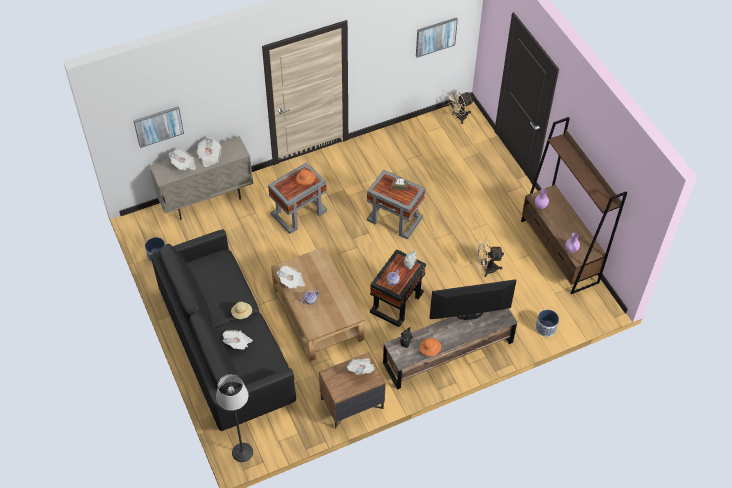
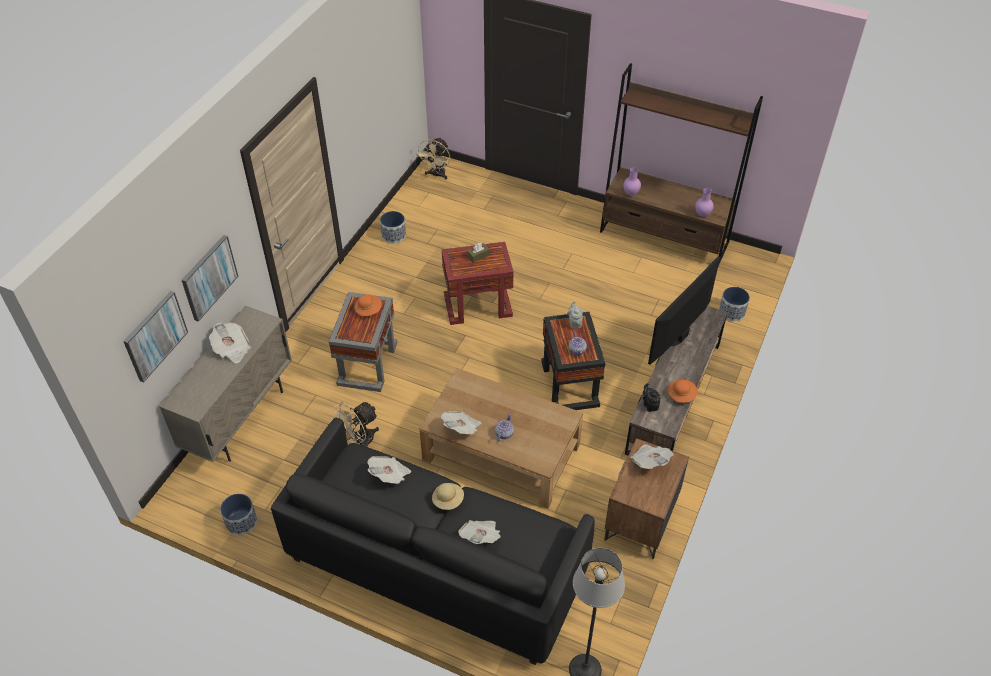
camera: 40 degrees left, 5 degrees down
newspaper [169,149,196,171] -> newspaper moved to [367,456,411,484]
grey side table [367,170,425,240] -> red side table [442,242,514,325]
picture [416,17,458,58] -> picture moved to [182,235,238,322]
beige fan [477,239,504,277] -> beige fan moved to [332,402,379,447]
none -> planter [380,211,406,243]

